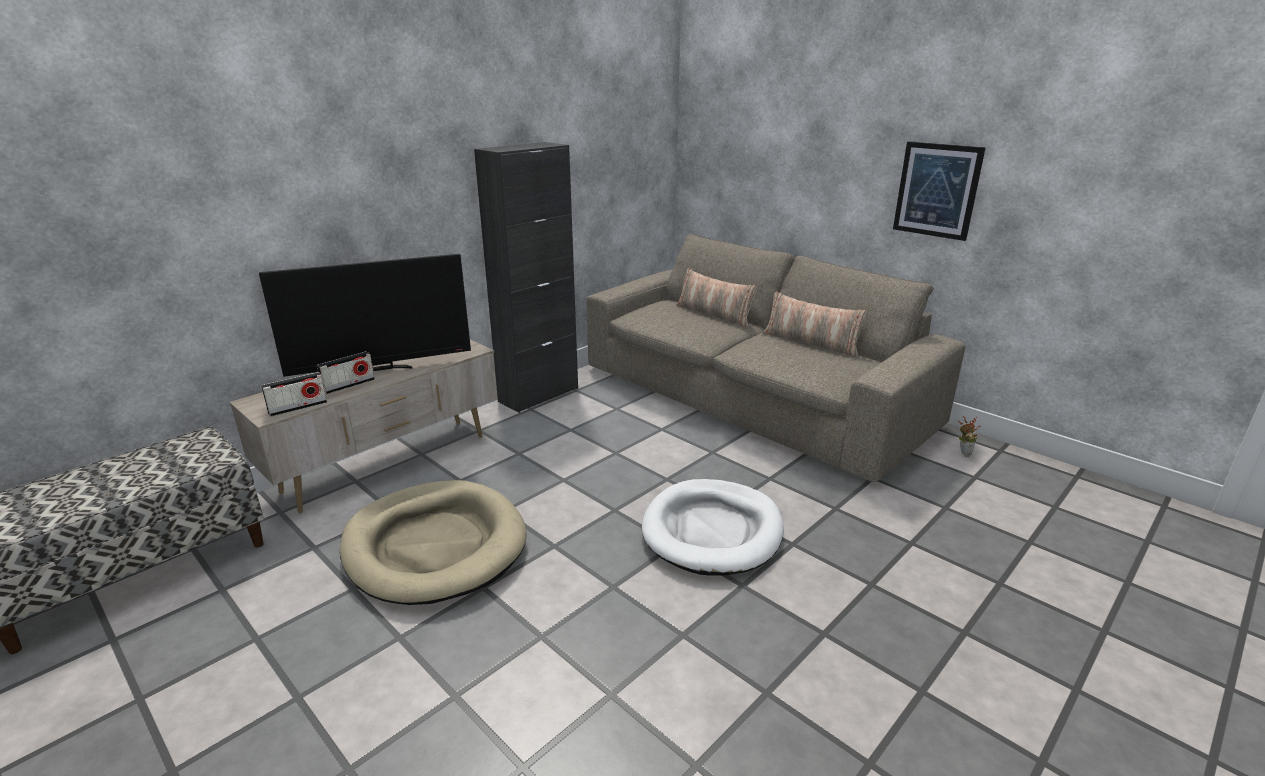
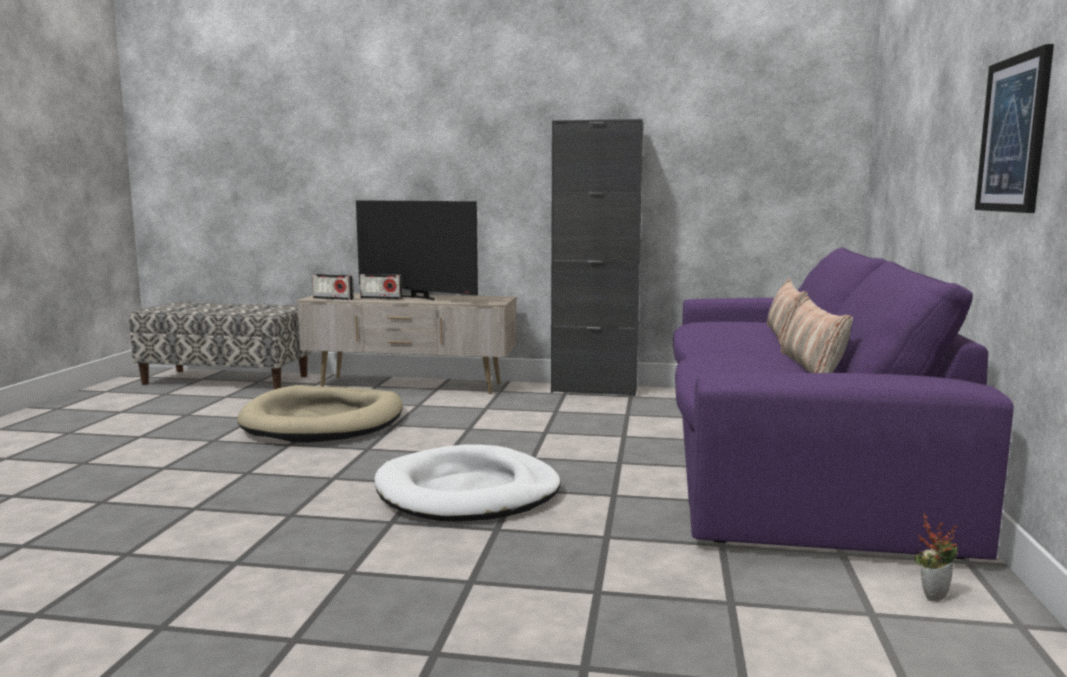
camera: 55 degrees right, 15 degrees down
beige sofa [587,234,965,482] -> purple sofa [673,247,1014,560]

